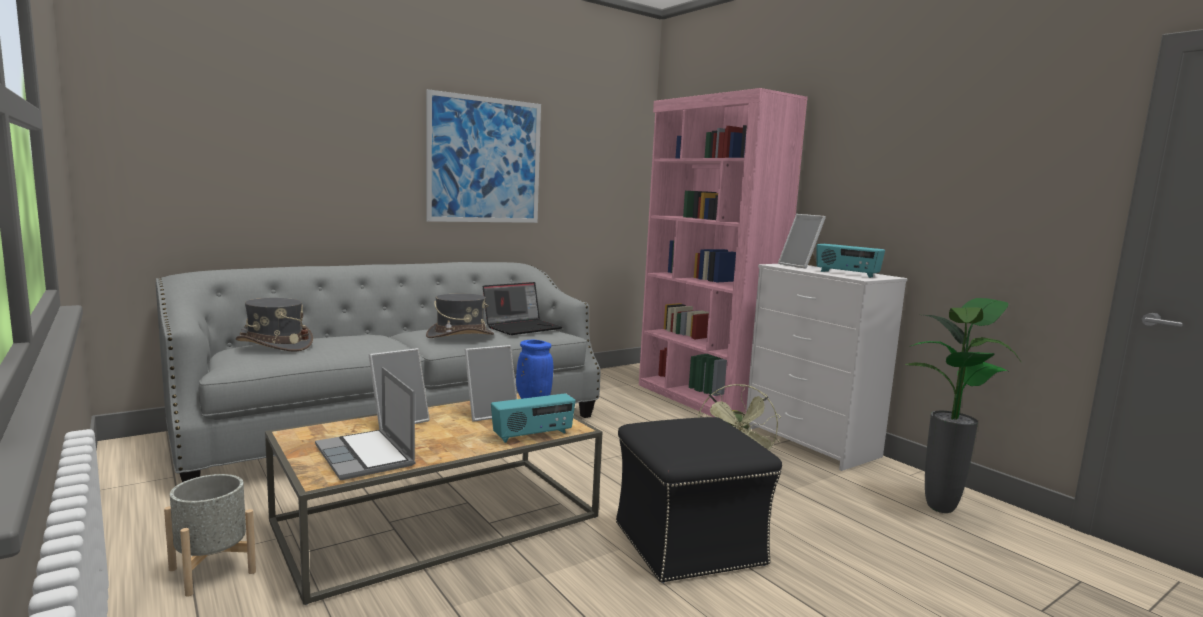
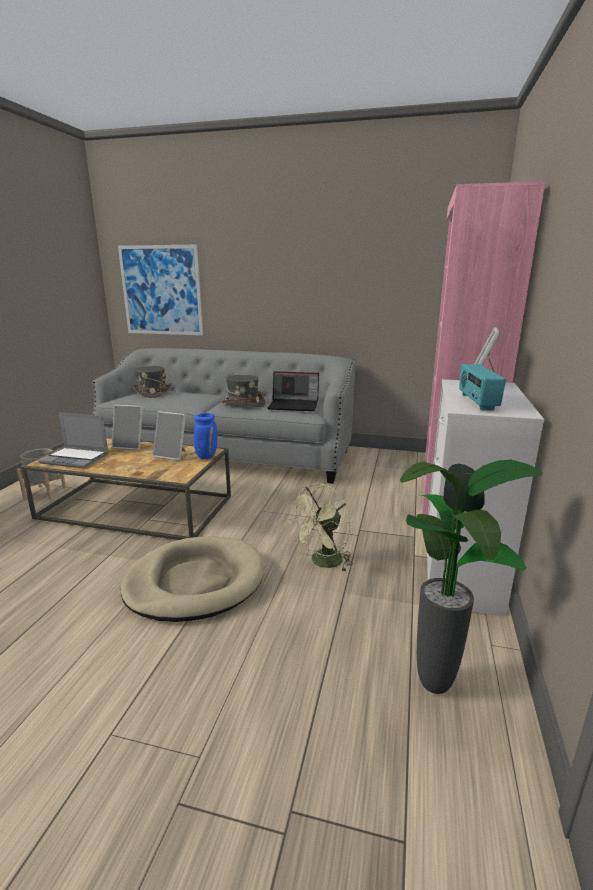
camera: 50 degrees right, 10 degrees up
laptop [315,367,415,480] -> laptop turned 90 degrees counterclockwise [38,412,109,468]
picture [426,89,541,223] -> picture moved to [118,245,203,335]
radio [491,394,576,443] -> none
black ottoman [616,417,782,583] -> beige dog bed [121,536,264,622]

